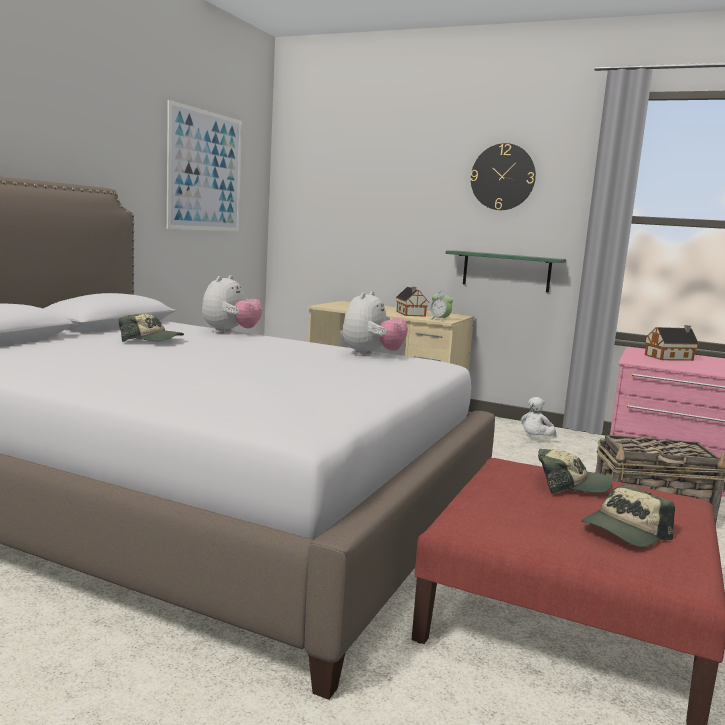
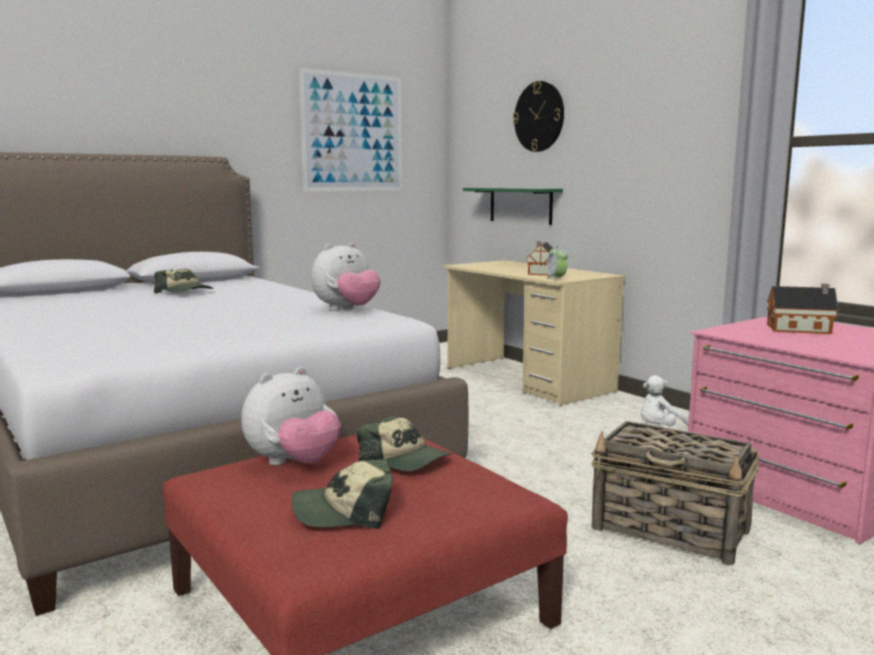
camera: 30 degrees right, 0 degrees up
plush toy [202,275,263,333] -> plush toy moved to [241,367,341,466]
green shelf [446,250,566,293] -> green shelf moved to [463,188,563,225]
wall clock [471,143,536,210] -> wall clock moved to [513,81,564,152]

